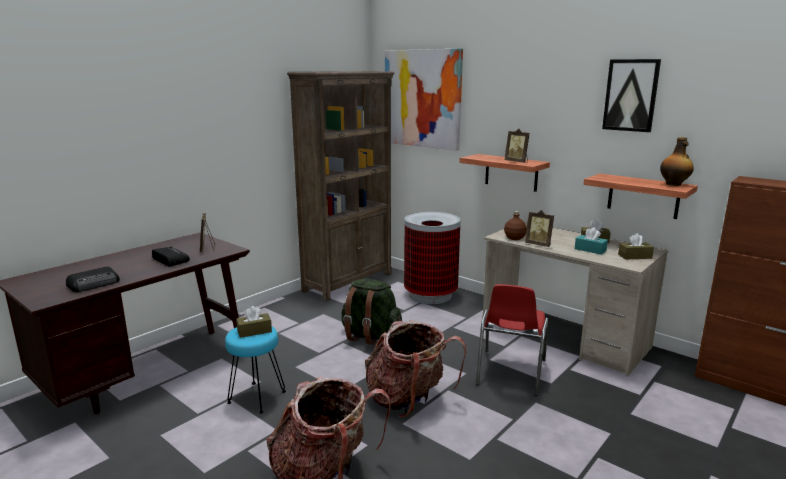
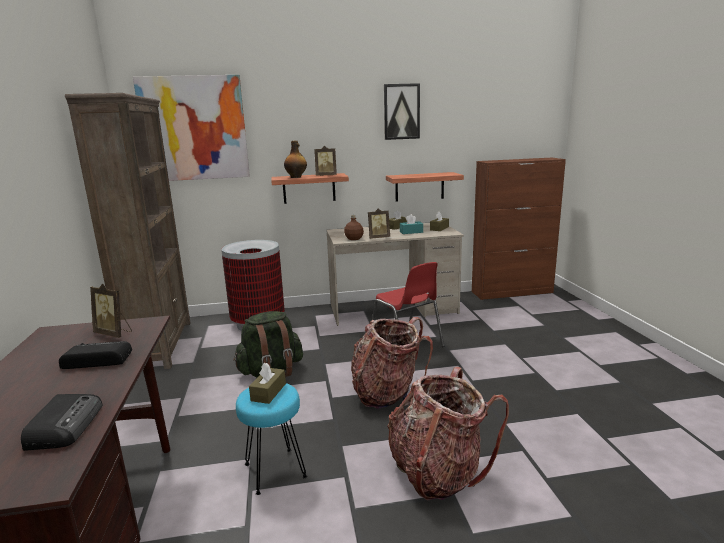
camera: 50 degrees left, 0 degrees up
bottle [660,137,694,186] -> bottle moved to [284,141,307,178]

